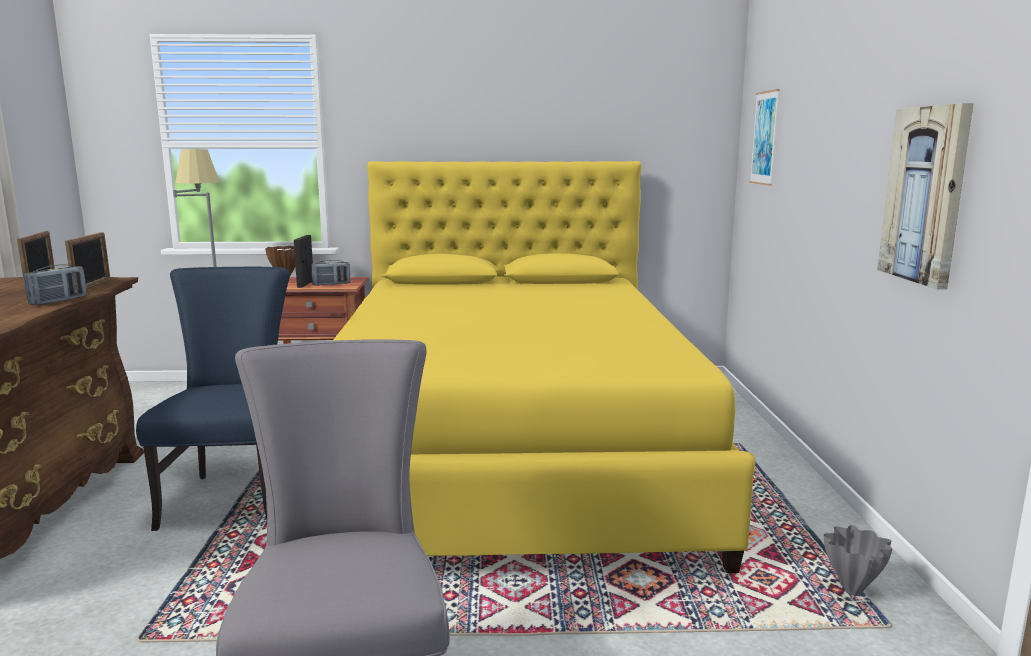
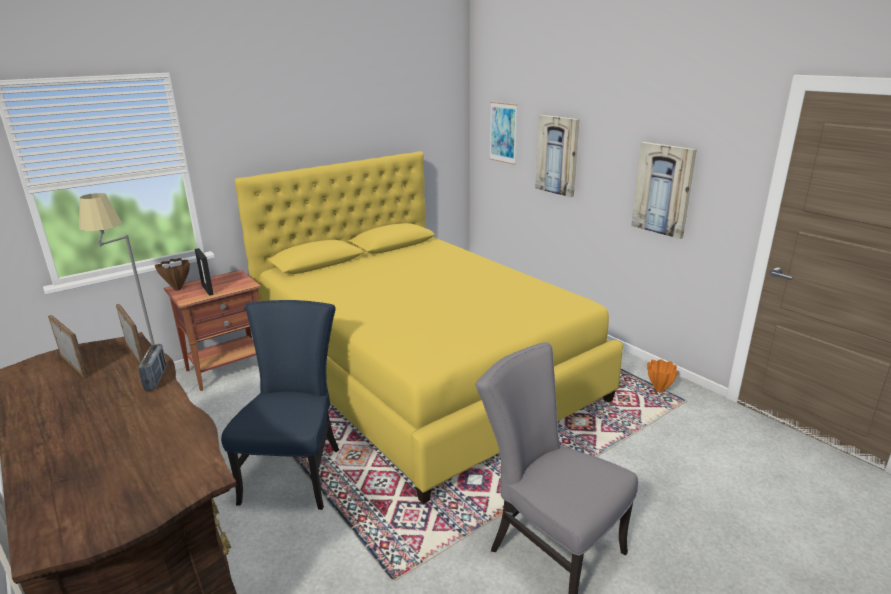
camera: 35 degrees left, 10 degrees up
blue chair [136,267,290,531] -> blue chair turned 45 degrees clockwise [221,300,339,510]
radio [311,260,350,286] -> none
grey vase [824,525,892,596] -> orange vase [647,360,678,392]
none -> picture [535,115,579,197]

